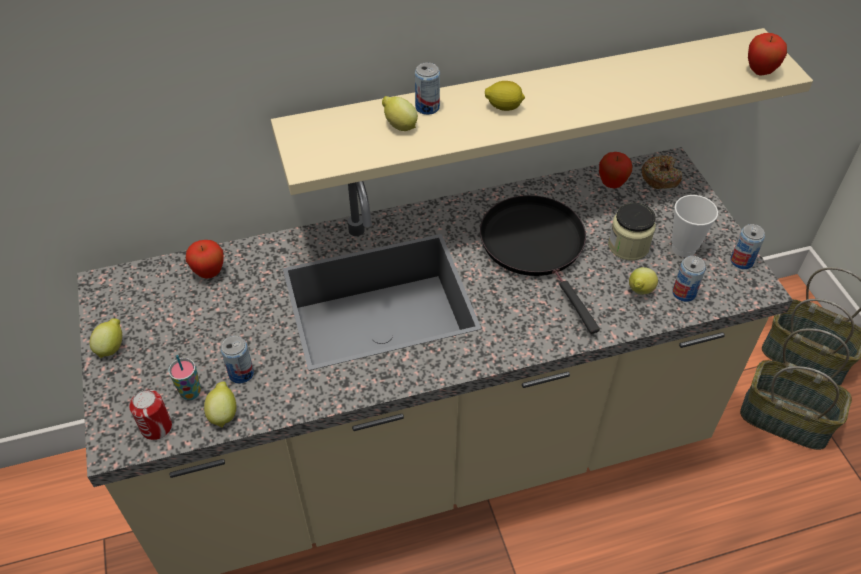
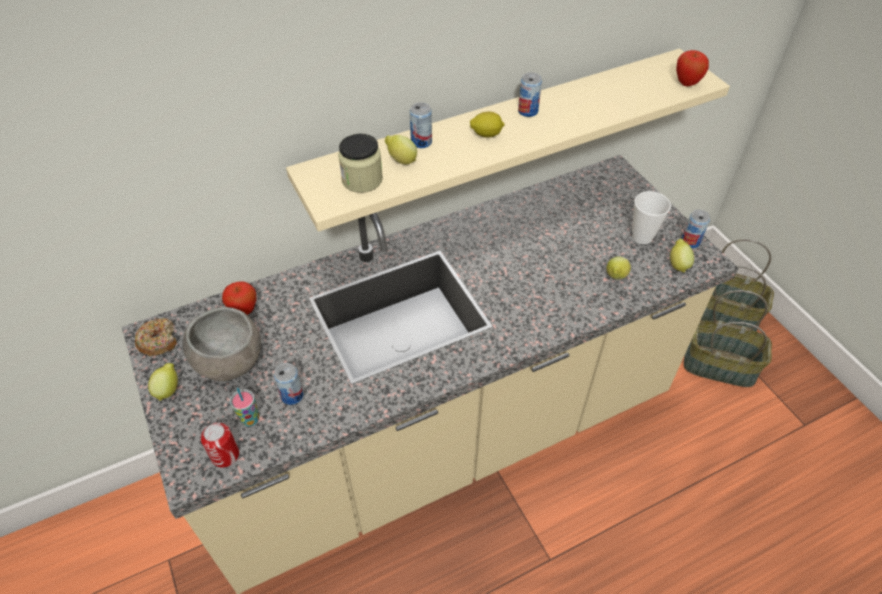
camera: 10 degrees left, 0 degrees up
lemon [204,381,237,428] -> lemon moved to [670,239,694,273]
black frying pan [480,195,600,334] -> none
apple [599,152,632,188] -> none
jar [608,203,656,261] -> jar moved to [338,134,383,193]
donut [641,155,682,189] -> donut moved to [135,318,177,356]
can [672,256,706,302] -> can moved to [518,72,542,117]
none -> grey bowl [182,307,261,381]

